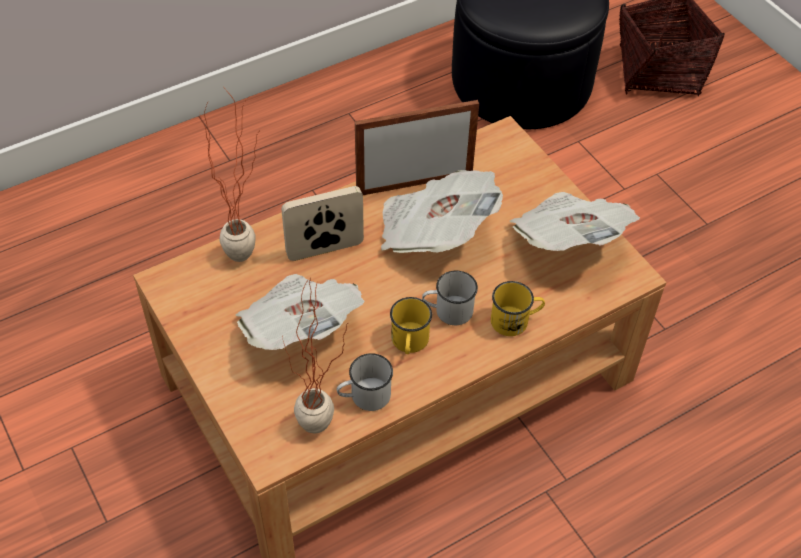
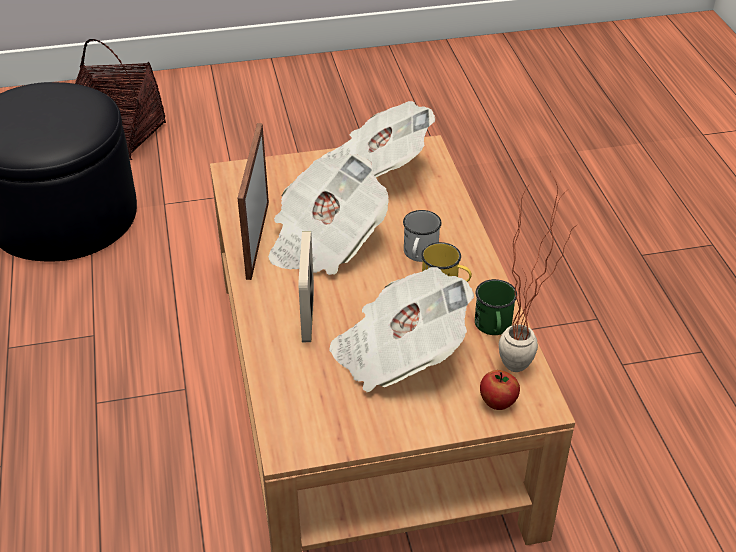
camera: 70 degrees left, 10 degrees down
potted plant [199,89,258,262] -> none
white mug [337,353,393,411] -> green mug [475,279,517,335]
yellow mug [491,281,545,336] -> none
none -> apple [480,370,520,410]

